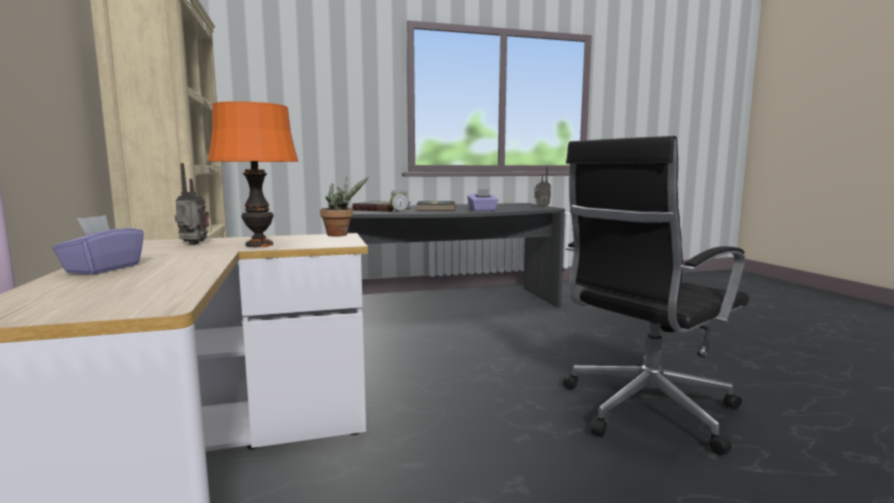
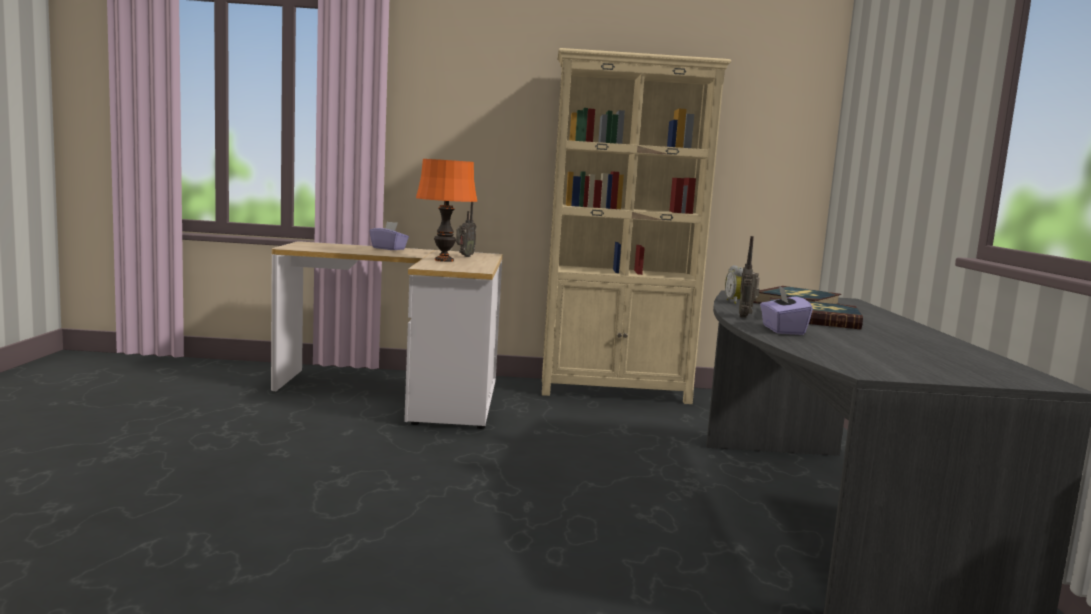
camera: 105 degrees right, 0 degrees up
potted plant [320,176,369,236] -> none
radio [534,167,551,207] -> radio moved to [739,236,760,318]
black office chair [563,136,749,455] -> none

